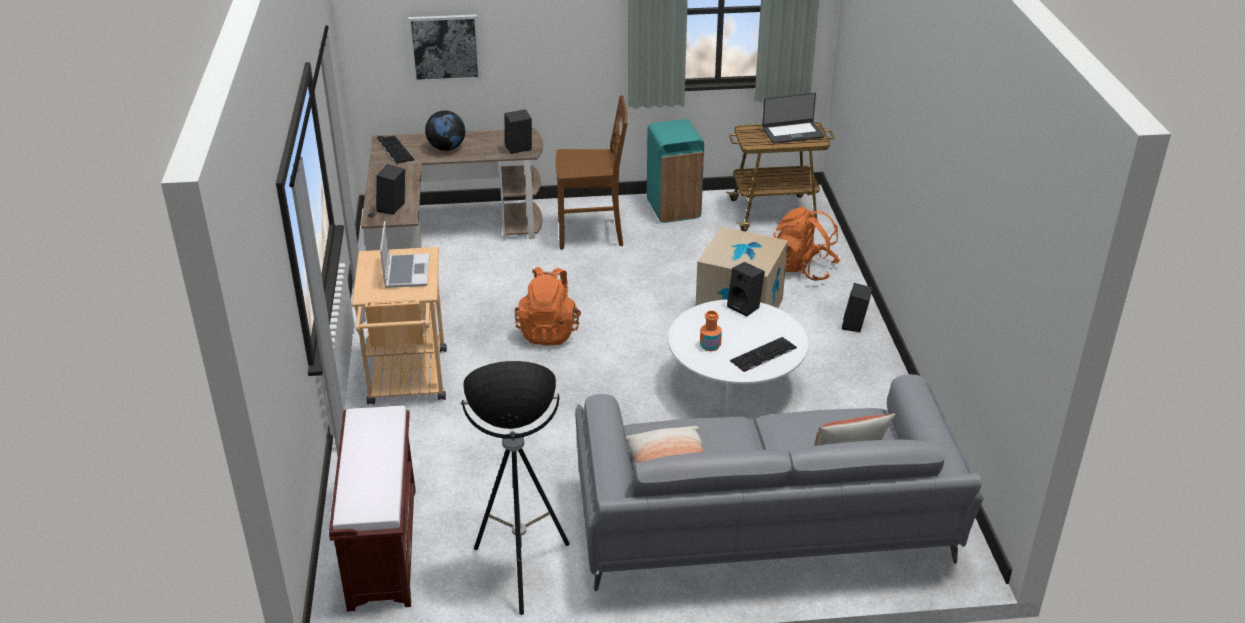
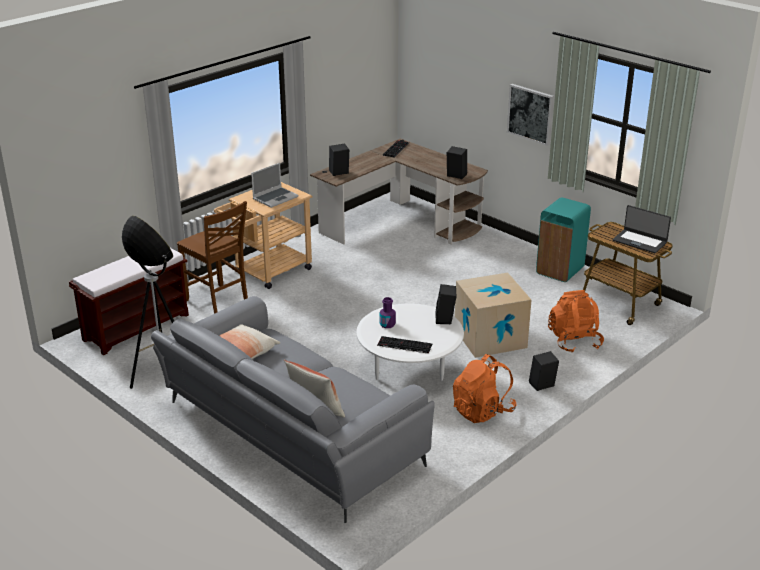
camera: 50 degrees right, 5 degrees down
picture [408,14,481,82] -> picture moved to [507,84,554,146]
globe [425,110,465,151] -> none
orange backpack [515,267,582,346] -> orange backpack moved to [453,354,517,423]
brown chair [556,95,628,250] -> brown chair moved to [177,201,248,314]
orange bottle [700,310,722,351] -> purple bottle [379,297,396,328]

